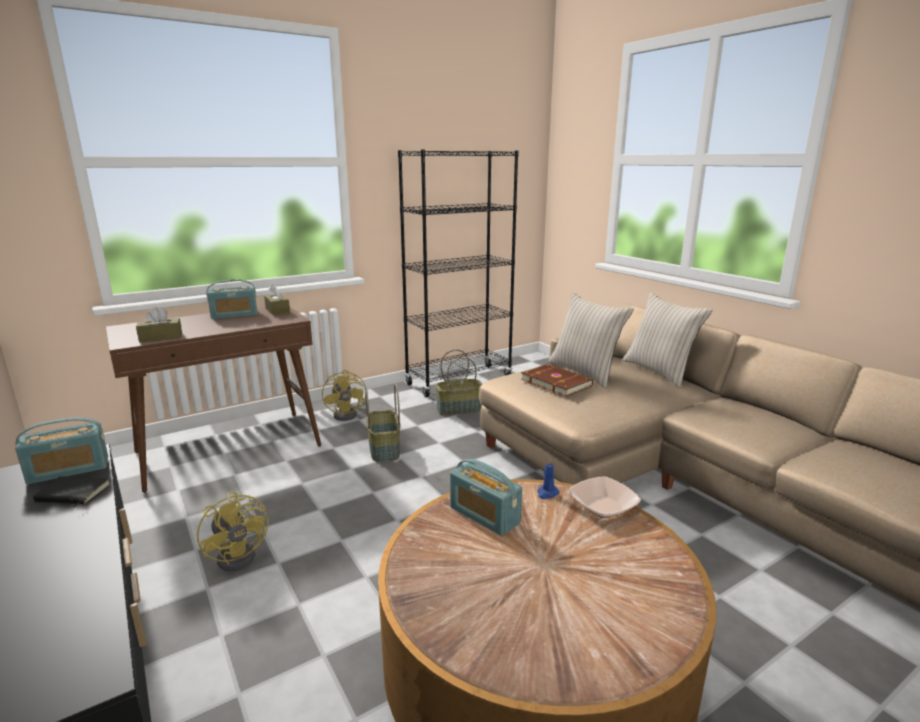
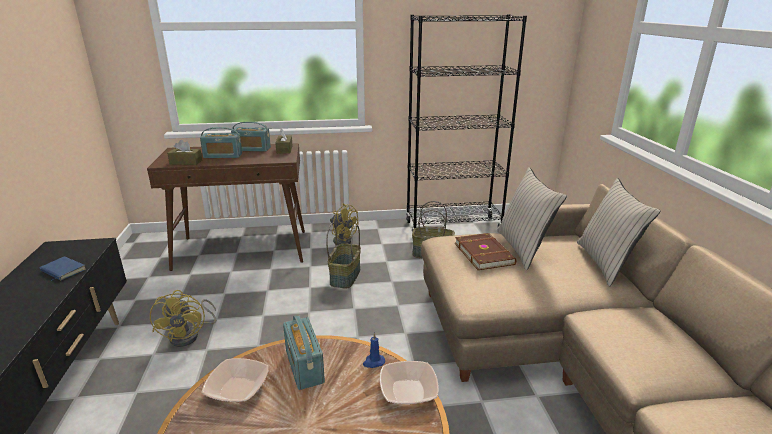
camera: 25 degrees right, 5 degrees up
radio [15,417,108,484] -> radio moved to [200,127,242,158]
black book [33,476,111,508] -> blue book [40,257,86,282]
yellow fan [322,370,366,421] -> yellow fan turned 60 degrees counterclockwise [330,203,358,245]
none -> bowl [202,358,269,402]

